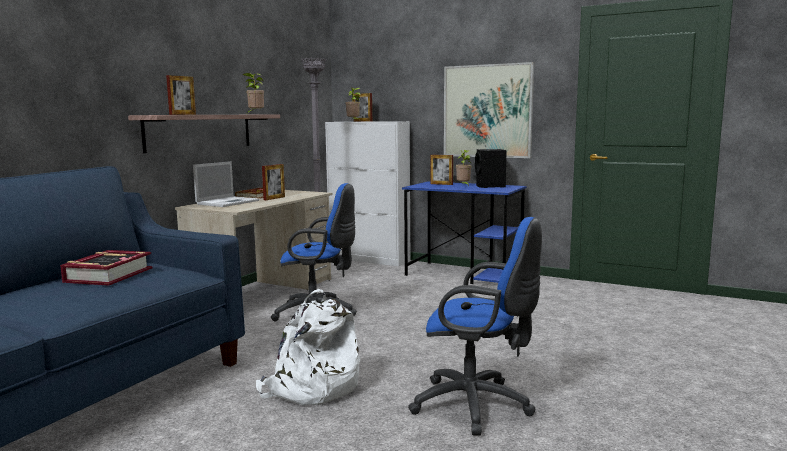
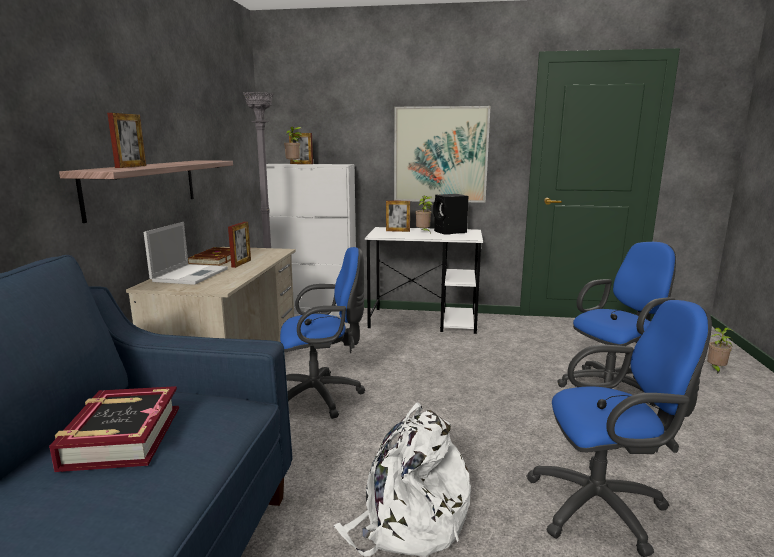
camera: 20 degrees left, 5 degrees up
potted plant [243,73,264,112] -> potted plant moved to [707,327,734,374]
blue desk [402,181,527,284] -> white desk [365,227,483,334]
none -> blue office chair [557,242,676,406]

